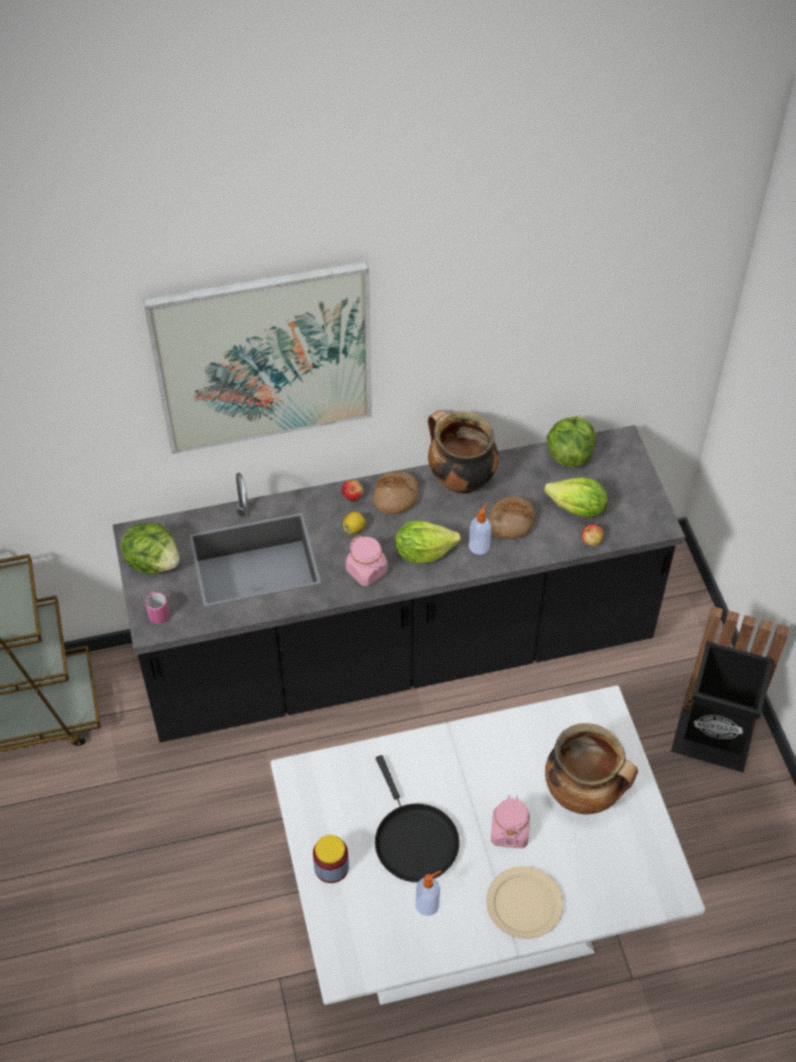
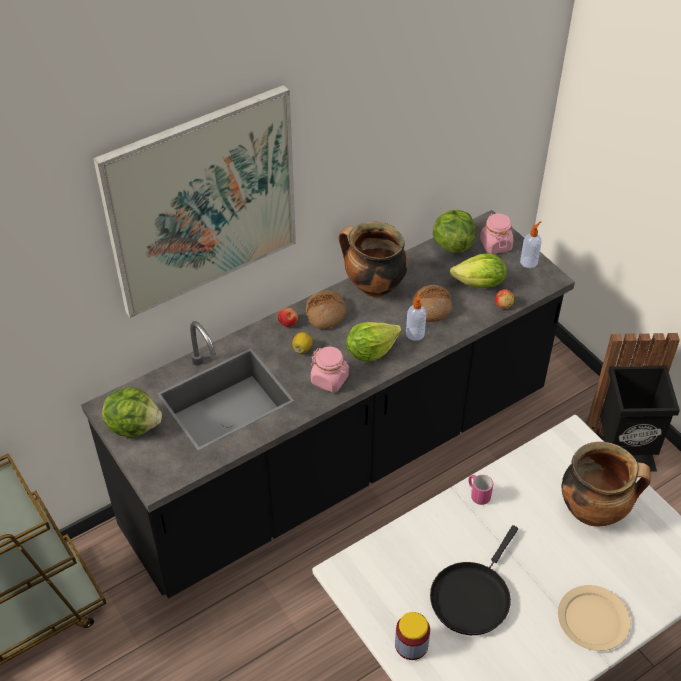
camera: 20 degrees left, 5 degrees down
pink mug [145,590,169,624] -> pink mug moved to [468,475,493,505]
black frying pan [375,755,460,882] -> black frying pan turned 75 degrees clockwise [430,525,518,635]
soap dispenser [416,871,442,916] -> soap dispenser moved to [520,221,542,268]
pink jar [491,795,530,848] -> pink jar moved to [480,213,514,254]

